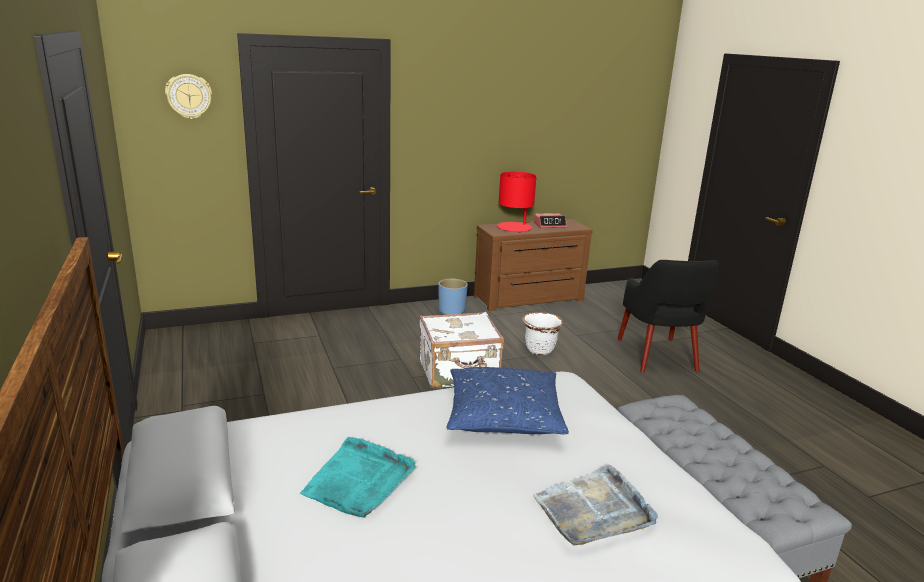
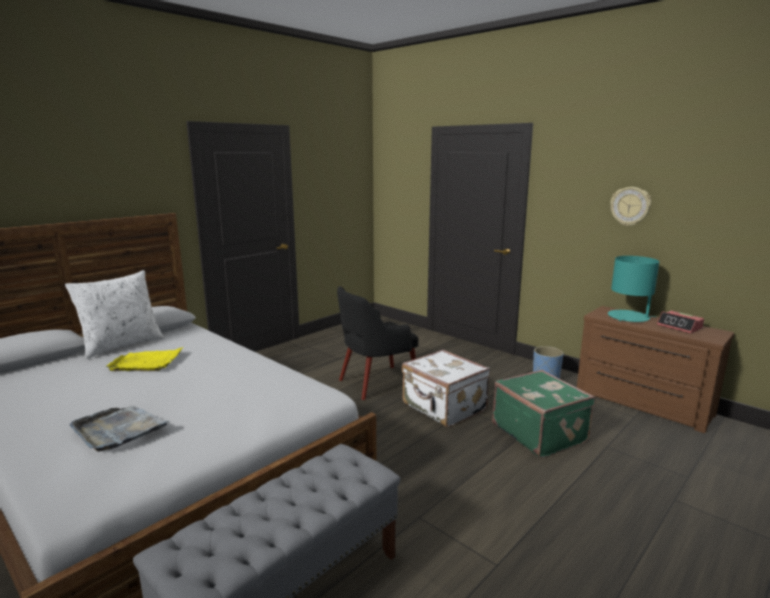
camera: 65 degrees right, 5 degrees down
wall clock [165,74,212,119] -> wall clock moved to [610,187,651,226]
turquoise tray [300,437,416,518] -> yellow tray [106,347,183,371]
blue pillow [447,367,569,434] -> none
red table lamp [497,171,537,233] -> turquoise table lamp [608,256,659,322]
white planter [522,312,563,355] -> green suitcase [492,370,596,458]
black armchair [618,260,719,373] -> black armchair moved to [337,286,419,400]
none -> white pillow [65,270,164,359]

